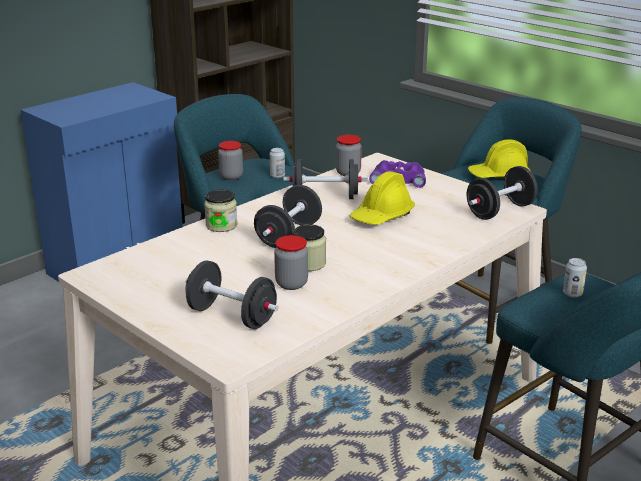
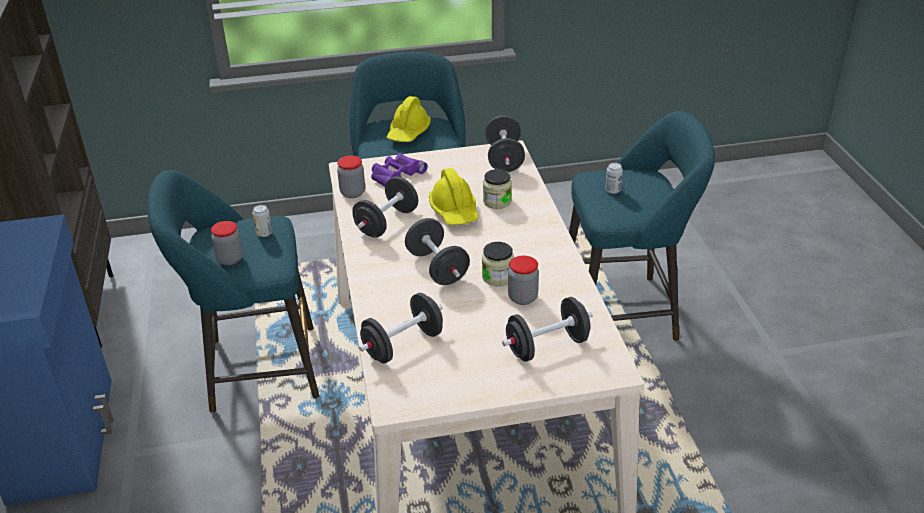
camera: 55 degrees left, 10 degrees up
jar [204,190,237,232] -> jar moved to [483,169,512,209]
none -> black dumbbell [359,293,443,363]

